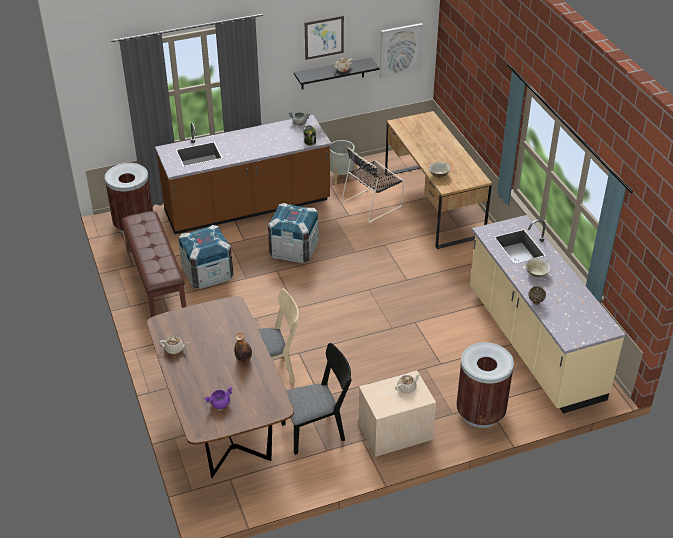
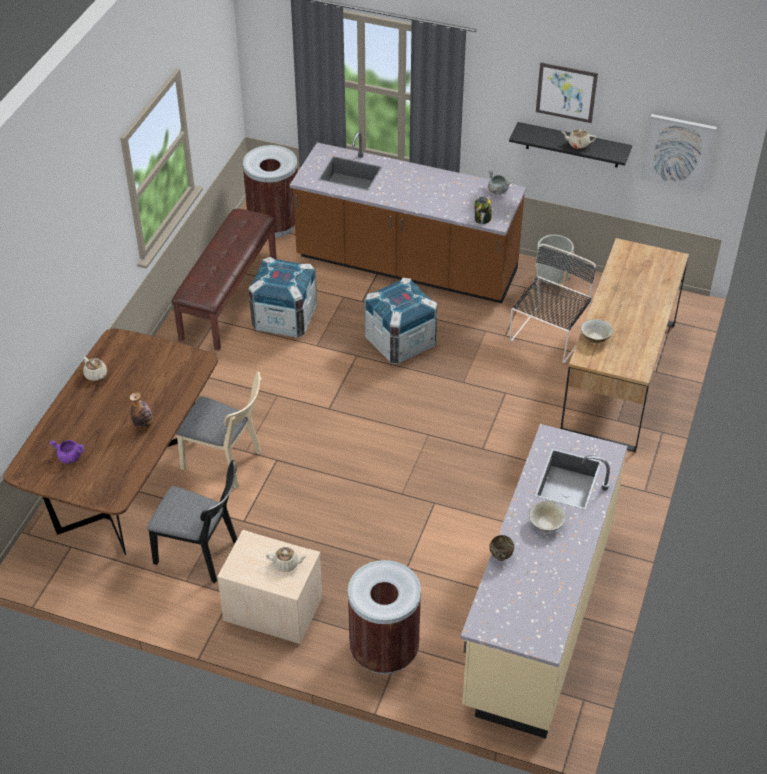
camera: 40 degrees right, 5 degrees up
black chair [341,147,404,223] -> black chair turned 120 degrees clockwise [510,244,596,363]

